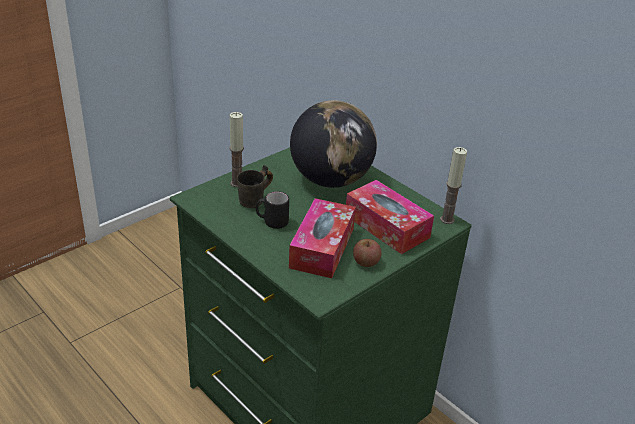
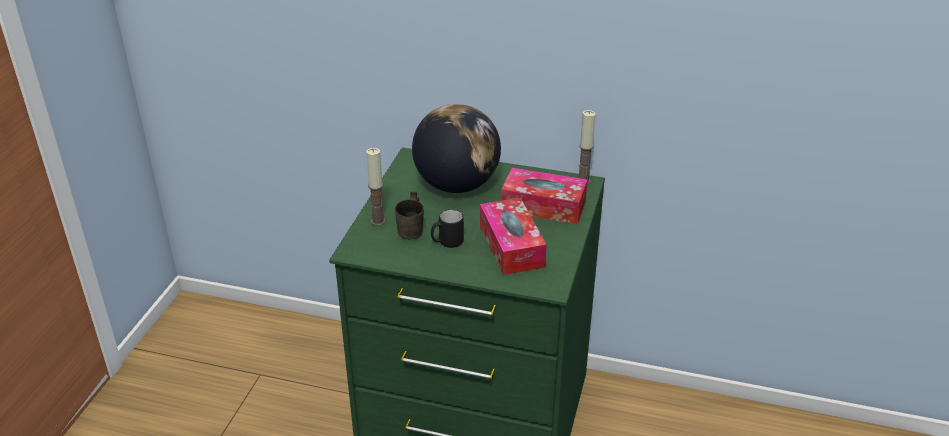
camera: 30 degrees left, 0 degrees up
apple [353,239,382,267] -> none

